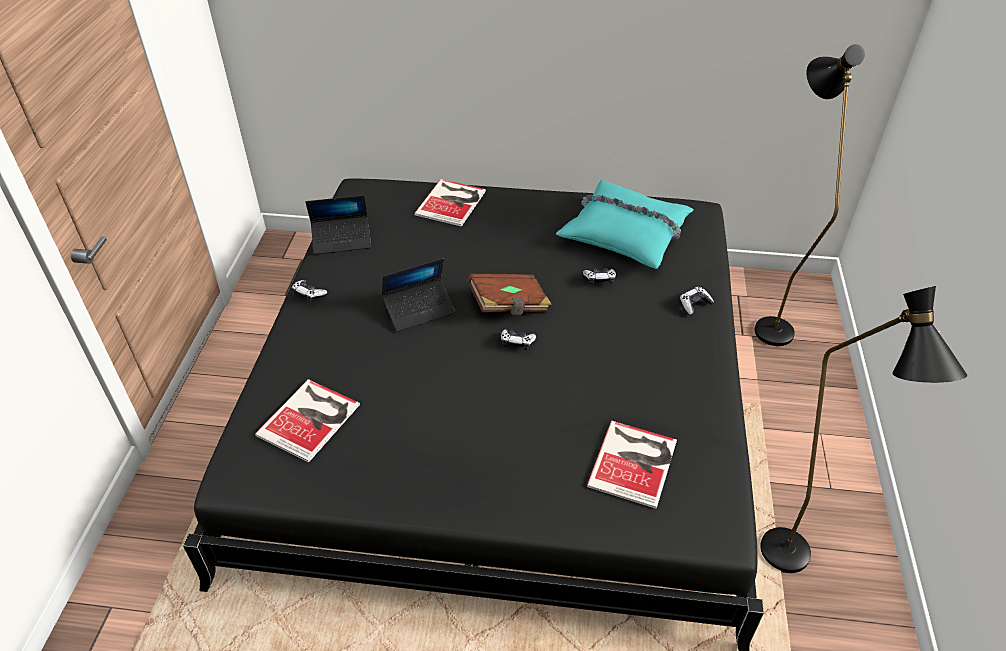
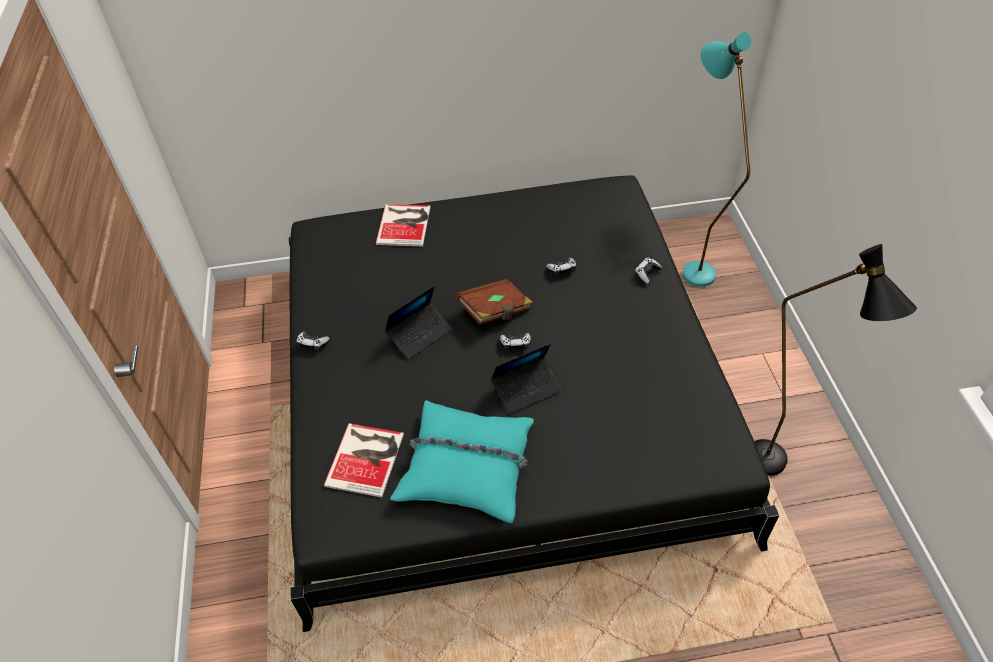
camera: 15 degrees left, 5 degrees up
laptop [305,195,371,254] -> laptop moved to [491,344,561,414]
turquoise pillow [556,180,694,269] -> turquoise pillow moved to [390,400,534,523]
book [587,421,677,509] -> none
black floor lamp [754,44,865,346] -> turquoise floor lamp [682,32,751,287]

